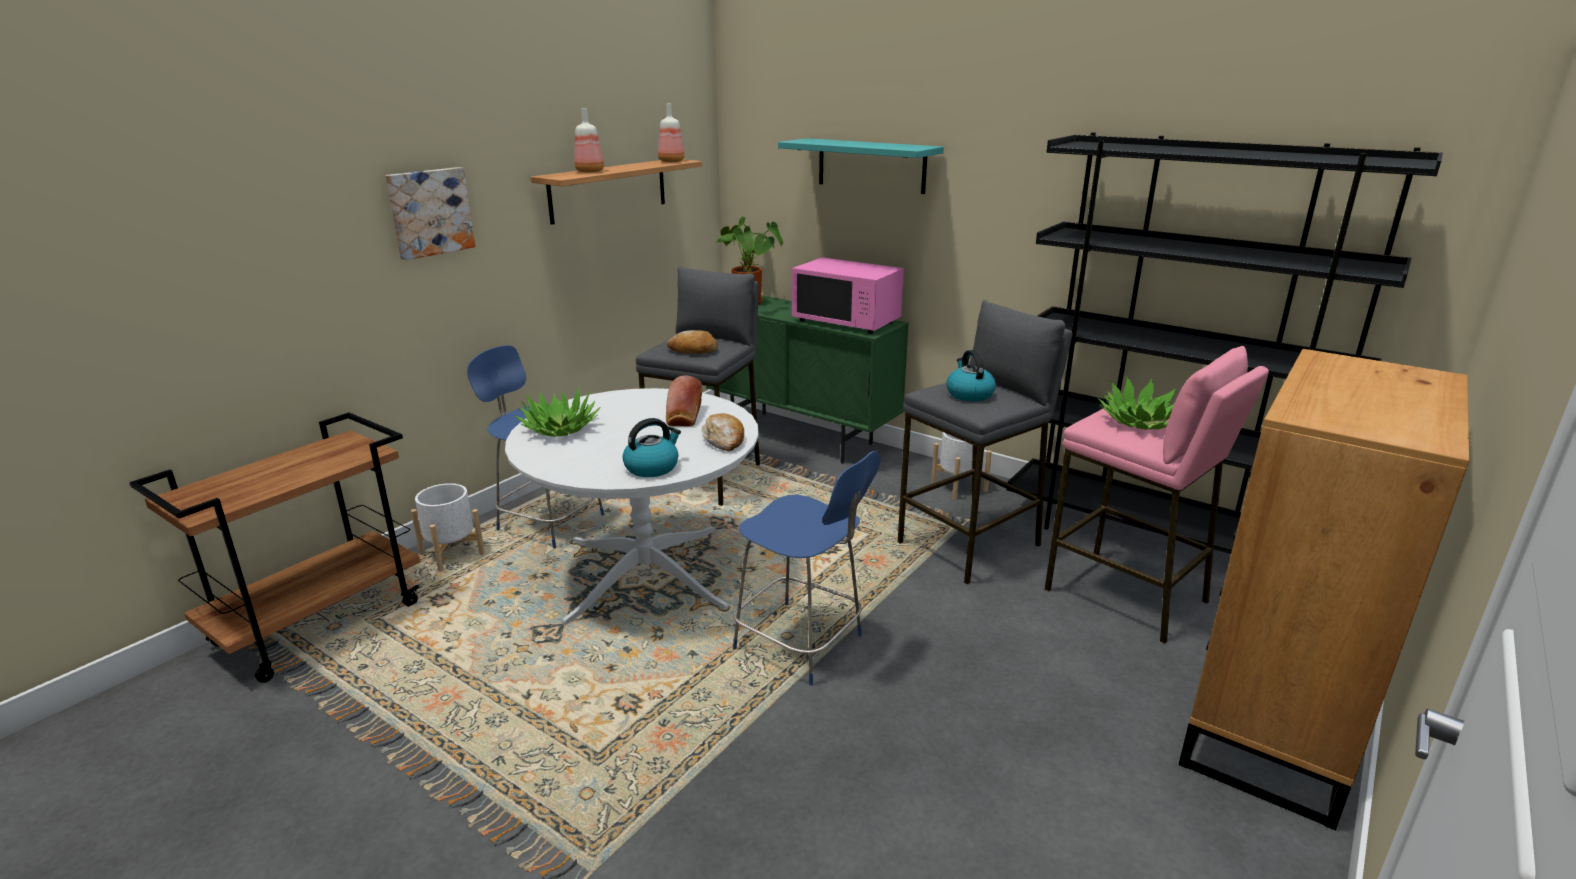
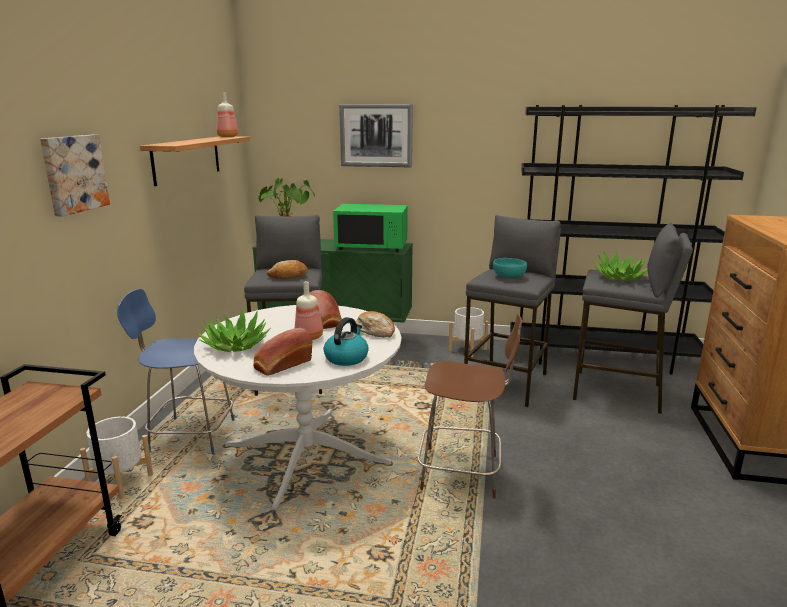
camera: 25 degrees left, 5 degrees down
bottle [574,108,604,173] -> bottle moved to [295,281,323,340]
blue chair [733,451,880,686] -> brown chair [418,314,522,499]
turquoise shelf [778,138,944,194] -> picture [339,104,413,167]
pink microwave [792,257,904,334] -> green microwave [333,204,408,252]
kettle [947,350,996,402] -> turquoise bowl [493,258,527,278]
pink stool [1044,346,1269,644] -> grey stool [573,222,693,414]
none -> bread [253,328,312,376]

